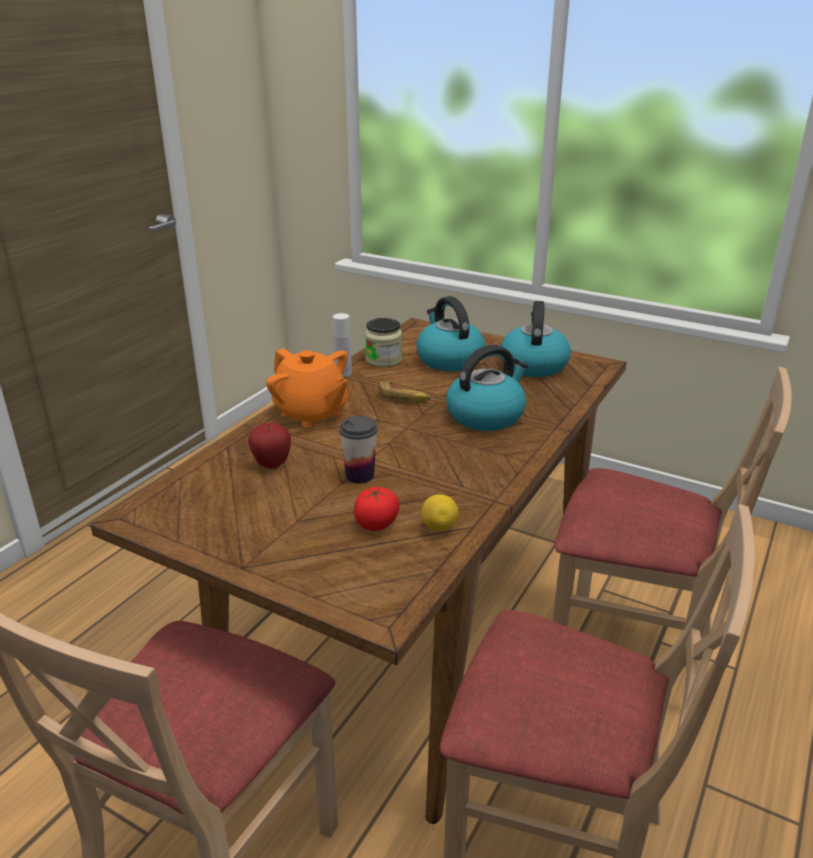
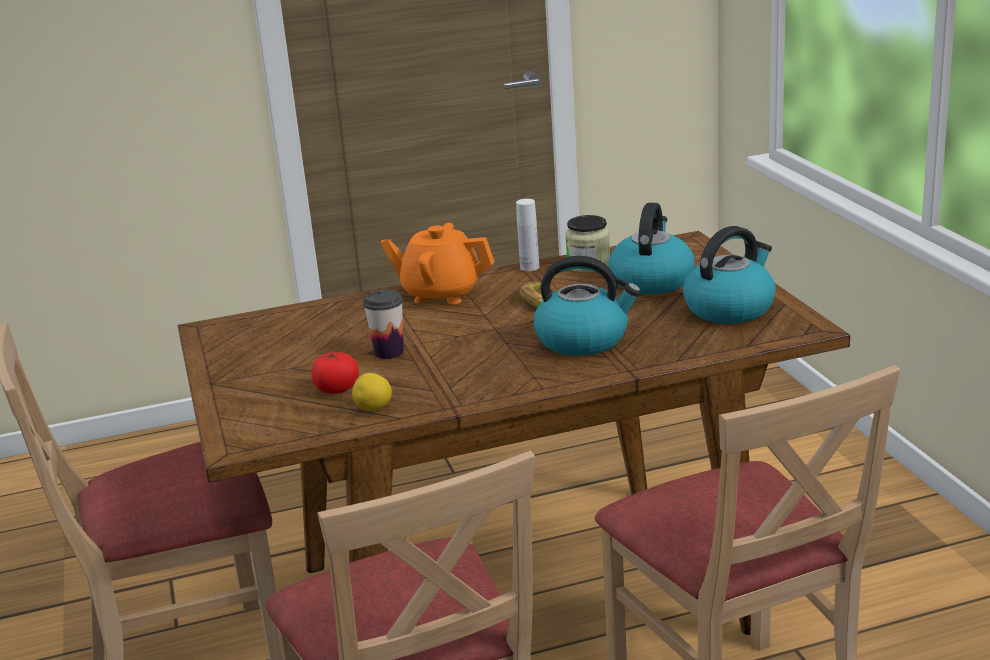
camera: 45 degrees right, 5 degrees down
apple [248,423,291,469] -> none
orange teapot [266,348,348,427] -> orange teapot turned 105 degrees clockwise [380,223,495,304]

